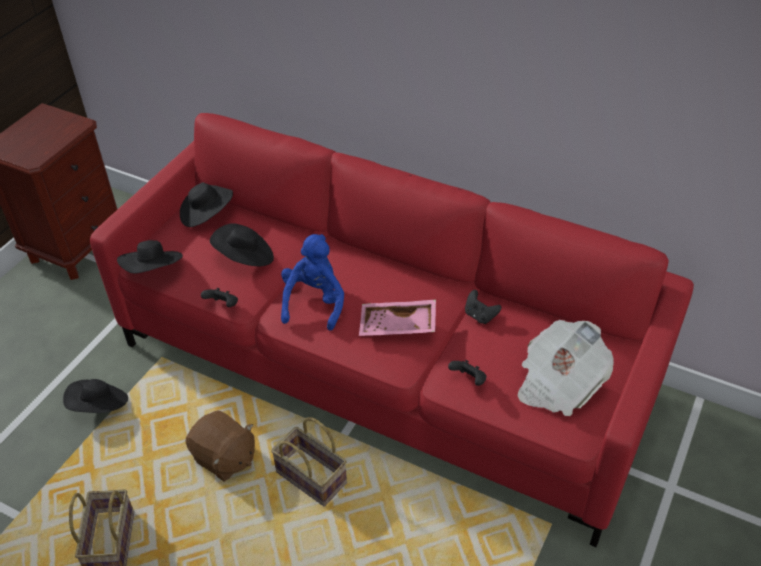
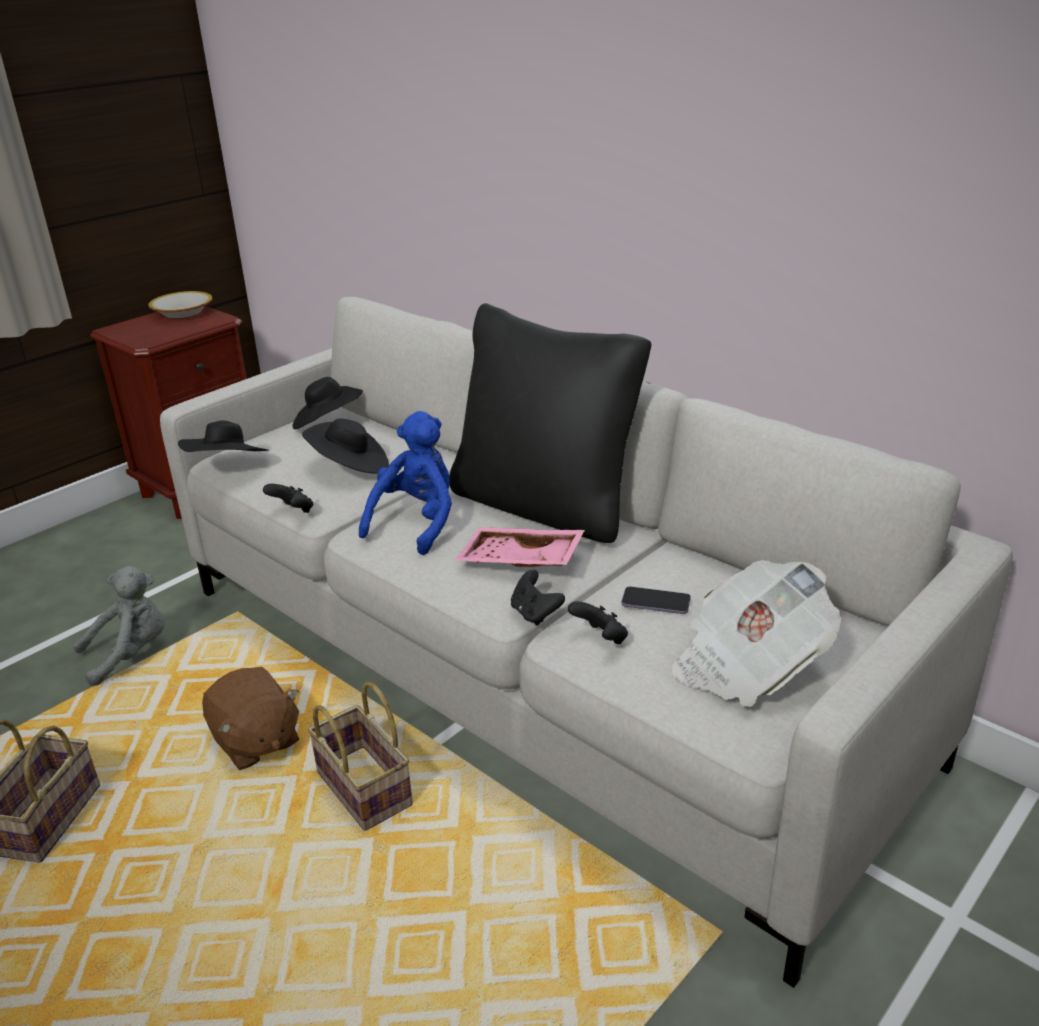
camera: 15 degrees right, 15 degrees down
black hat [63,379,128,413] -> grey plush toy [73,566,165,686]
red sofa [90,113,694,547] -> grey sofa [160,297,1013,988]
black game controller [465,290,501,324] -> black game controller moved to [511,570,565,626]
none -> bowl [148,291,213,319]
none -> black pillow [450,303,651,543]
none -> phone [621,586,691,614]

